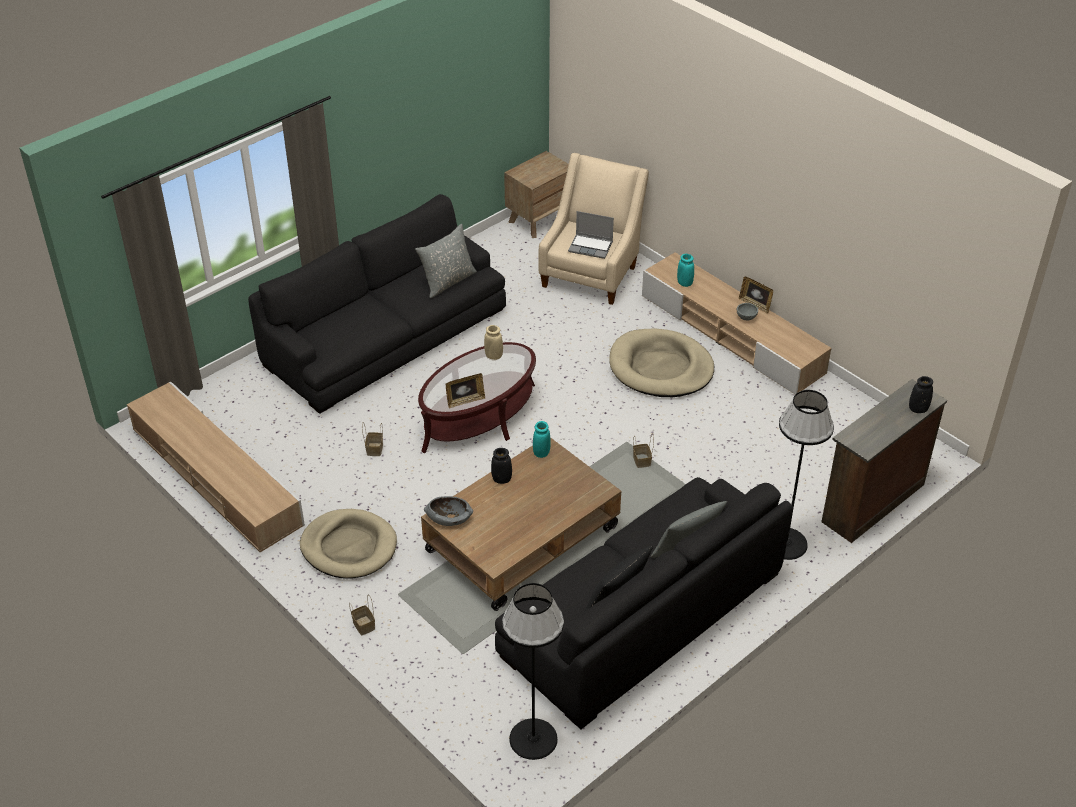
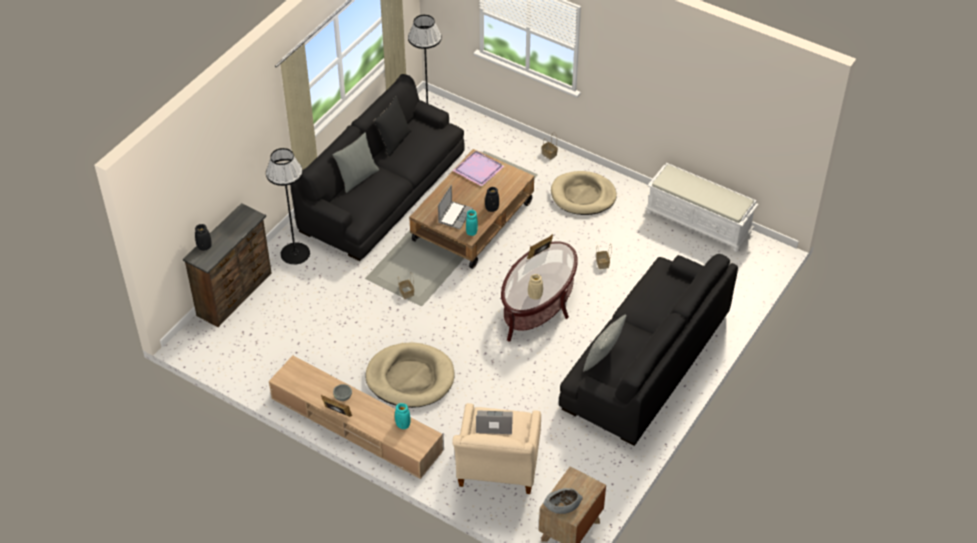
camera: 165 degrees right, 5 degrees up
beige tv stand [127,381,305,552] -> white bench [645,163,759,252]
grey bowl [424,496,473,526] -> grey bowl moved to [543,488,583,514]
none -> laptop [438,185,473,229]
none -> purple tray [453,150,504,186]

